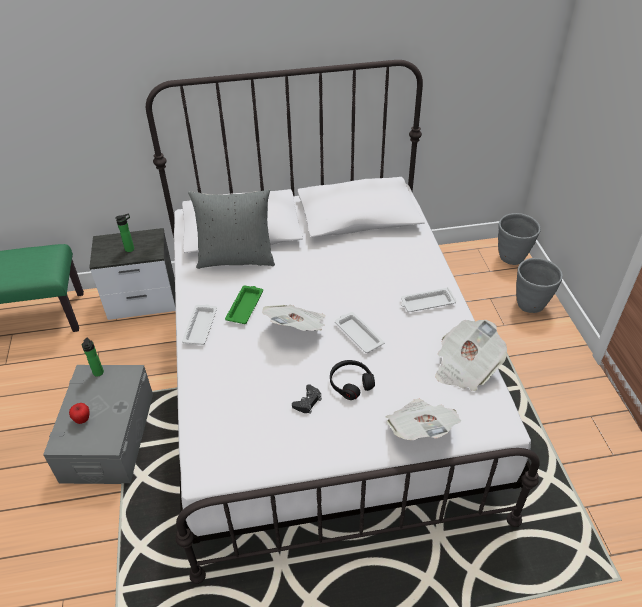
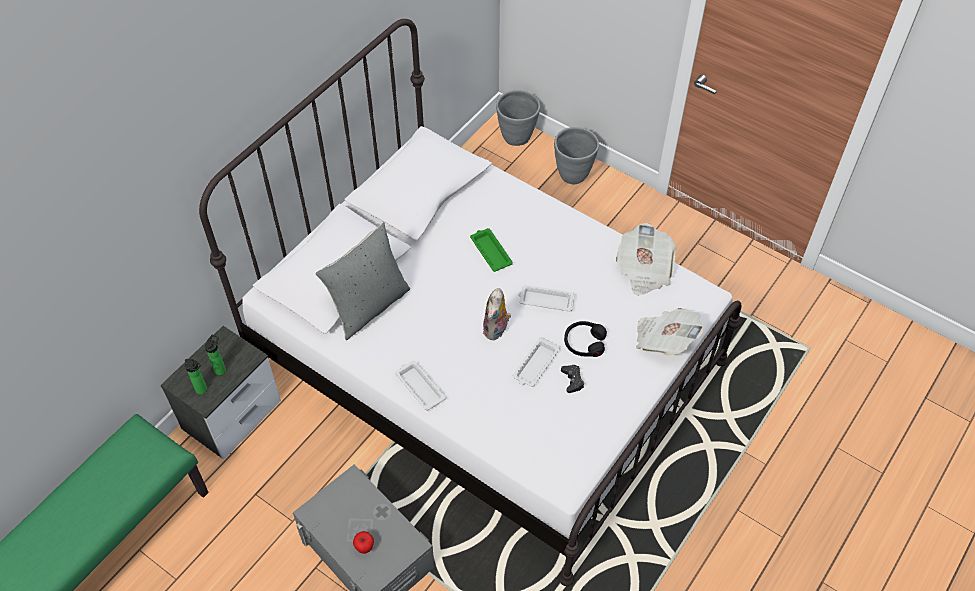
camera: 45 degrees left, 10 degrees up
bottle [82,338,104,377] -> bottle moved to [185,359,207,394]
green tray [225,285,263,324] -> green tray moved to [470,228,513,272]
newspaper [262,305,325,331] -> plush toy [483,288,511,340]
white tray [401,287,456,312] -> white tray moved to [513,337,560,387]

